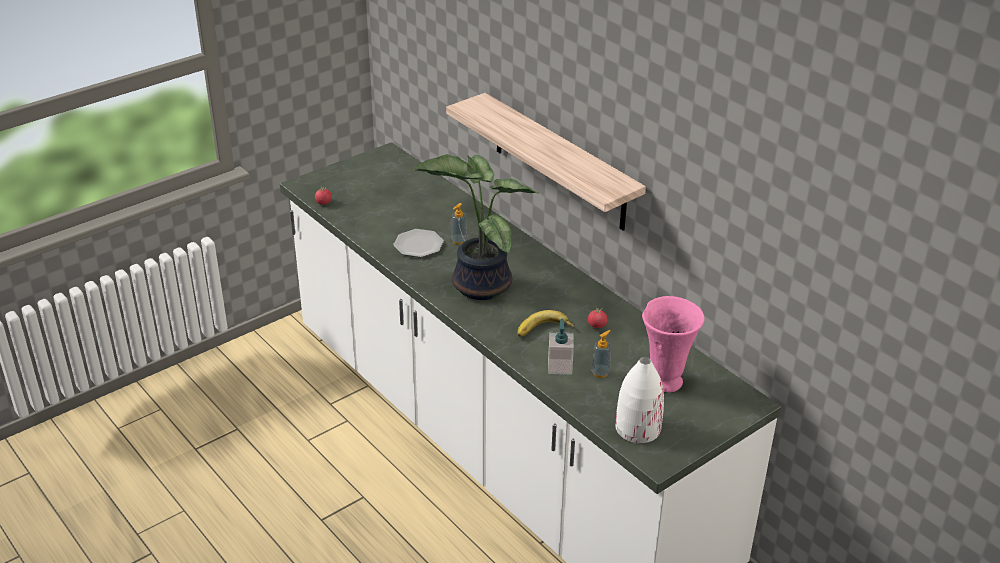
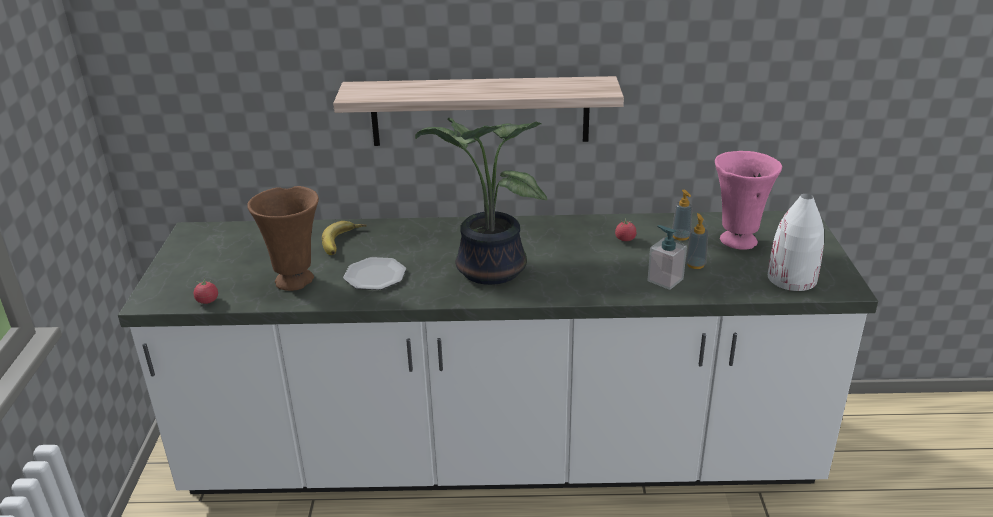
camera: 50 degrees left, 5 degrees down
soap dispenser [451,203,467,245] -> soap dispenser moved to [672,190,693,241]
banana [518,310,574,337] -> banana moved to [322,221,366,255]
none -> brown vase [247,186,319,291]

